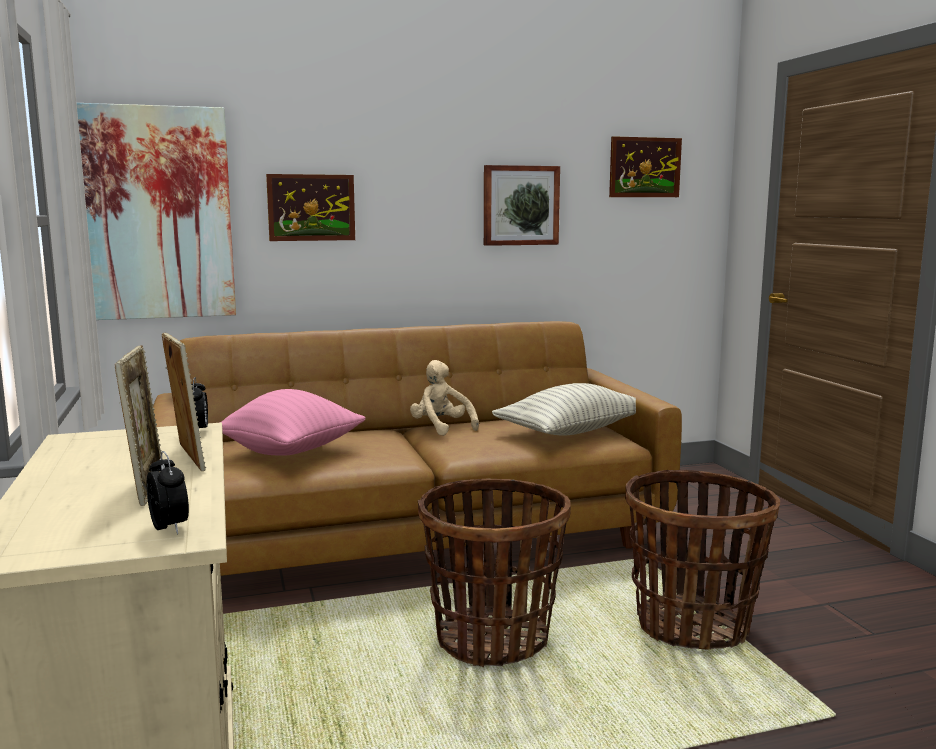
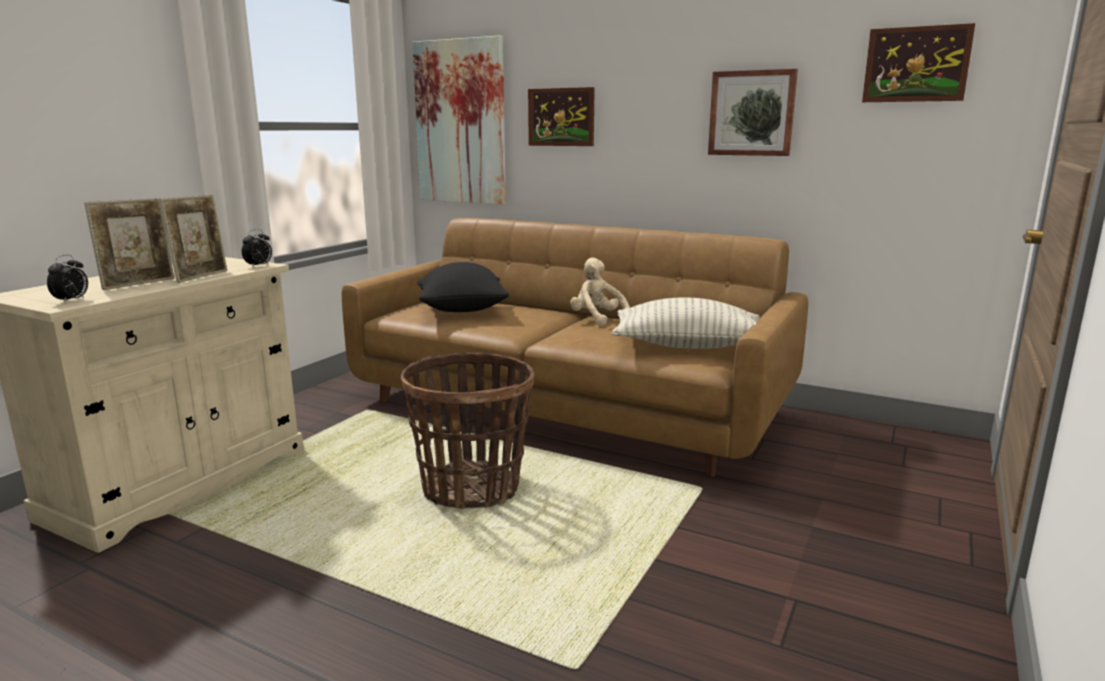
camera: 45 degrees right, 5 degrees up
pink pillow [219,389,366,456] -> black pillow [417,262,509,312]
beige plush toy [410,360,479,436] -> beige plush toy turned 45 degrees counterclockwise [570,257,630,326]
basket [625,470,780,650] -> none

